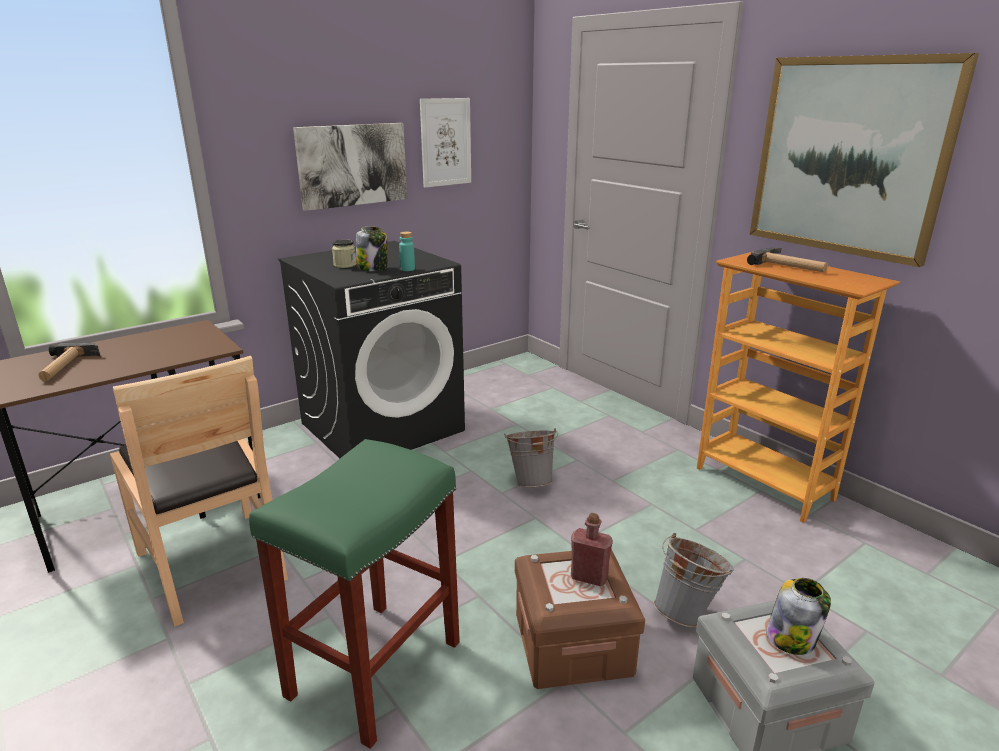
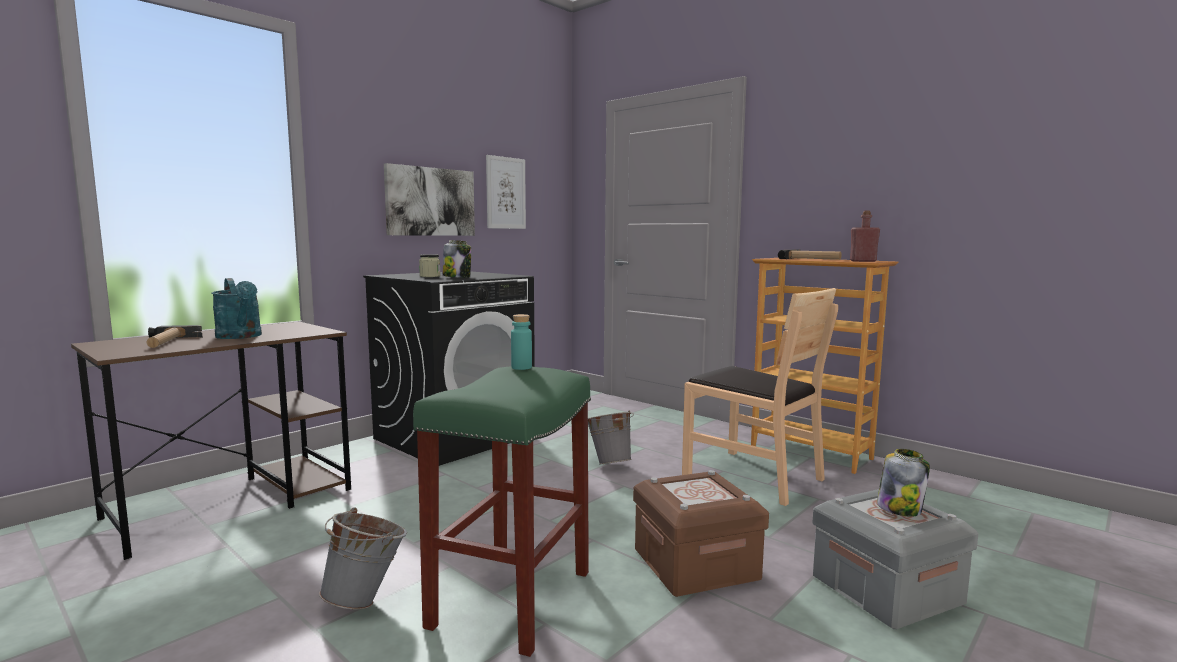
camera: 10 degrees left, 15 degrees down
brown chair [110,356,288,627] -> brown chair moved to [682,288,838,506]
turquoise bottle [399,232,415,271] -> turquoise bottle moved to [511,314,532,370]
red bottle [571,513,613,586] -> red bottle moved to [850,211,880,262]
grey bucket [654,533,733,627] -> grey bucket moved to [319,507,407,609]
picture [750,53,979,267] -> none
none -> turquoise watering can [212,278,262,339]

